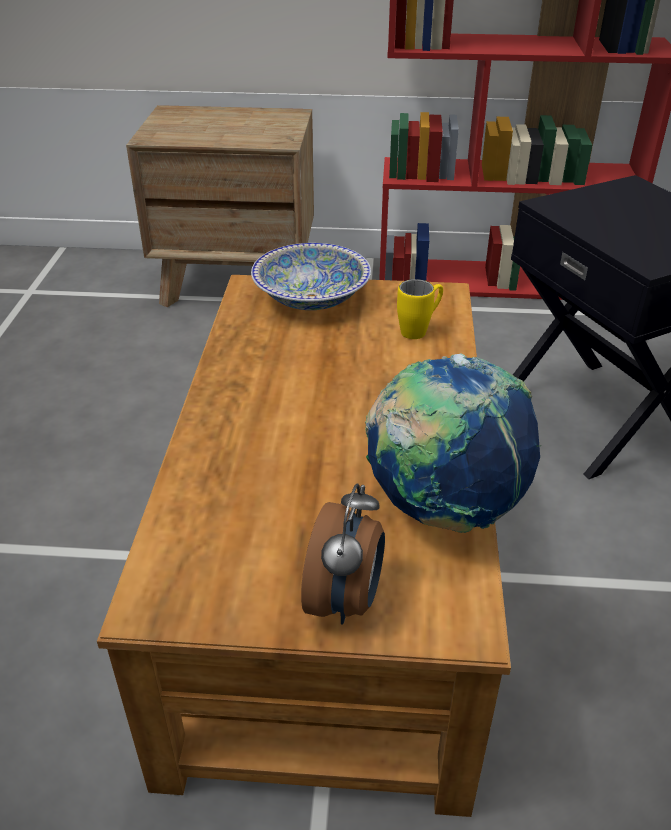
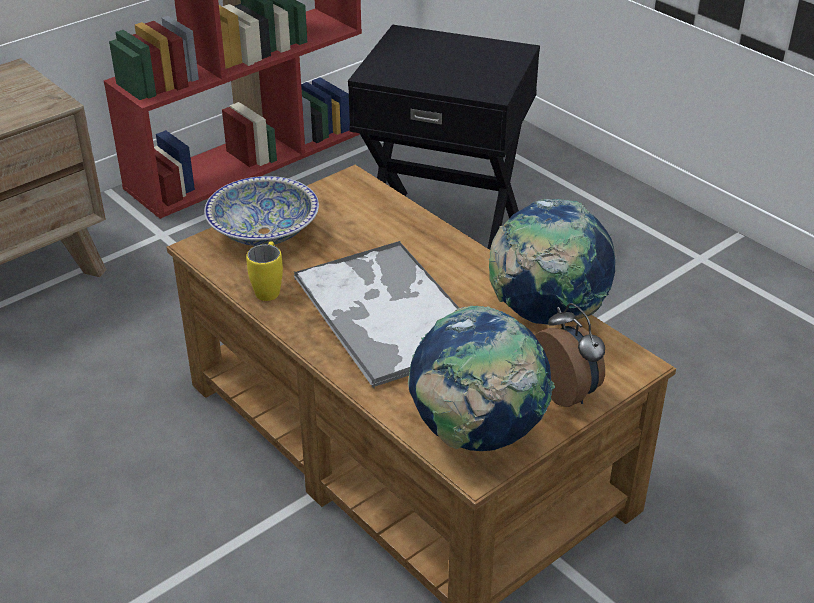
camera: 45 degrees left, 0 degrees up
yellow mug [397,279,443,339] -> yellow mug moved to [246,241,283,301]
none -> tray [293,241,459,388]
none -> globe [408,306,555,451]

